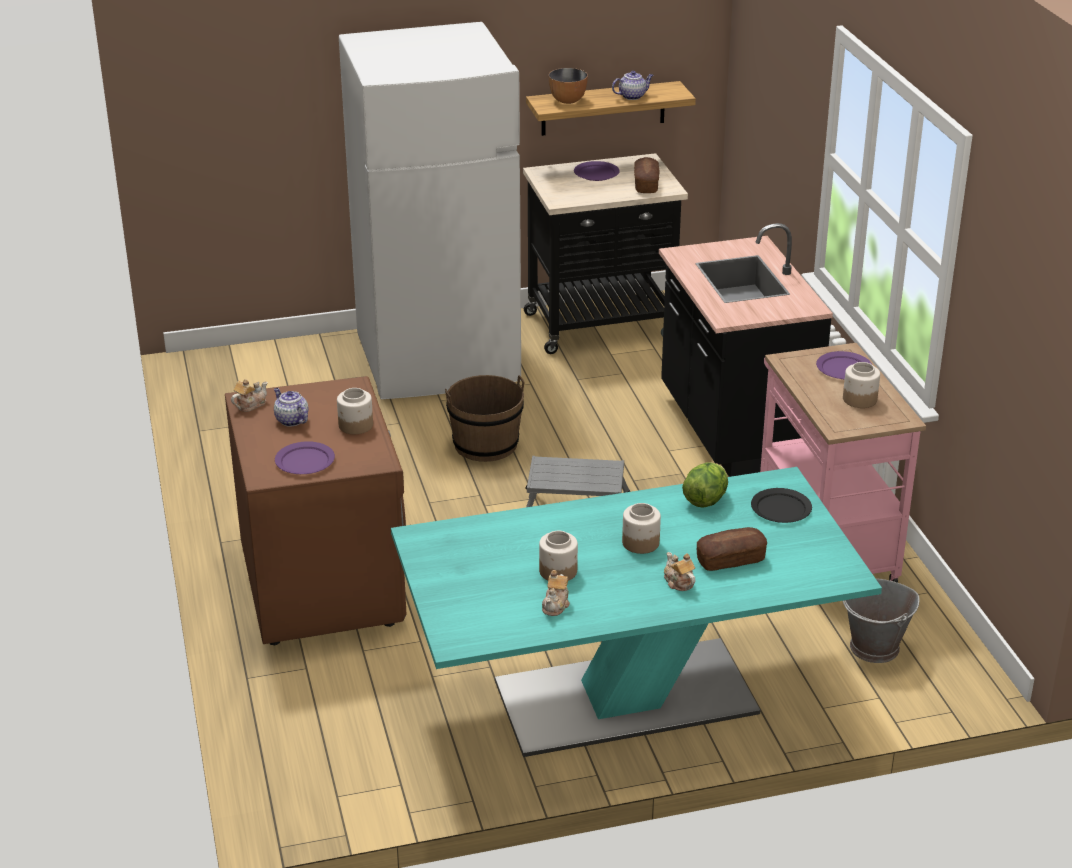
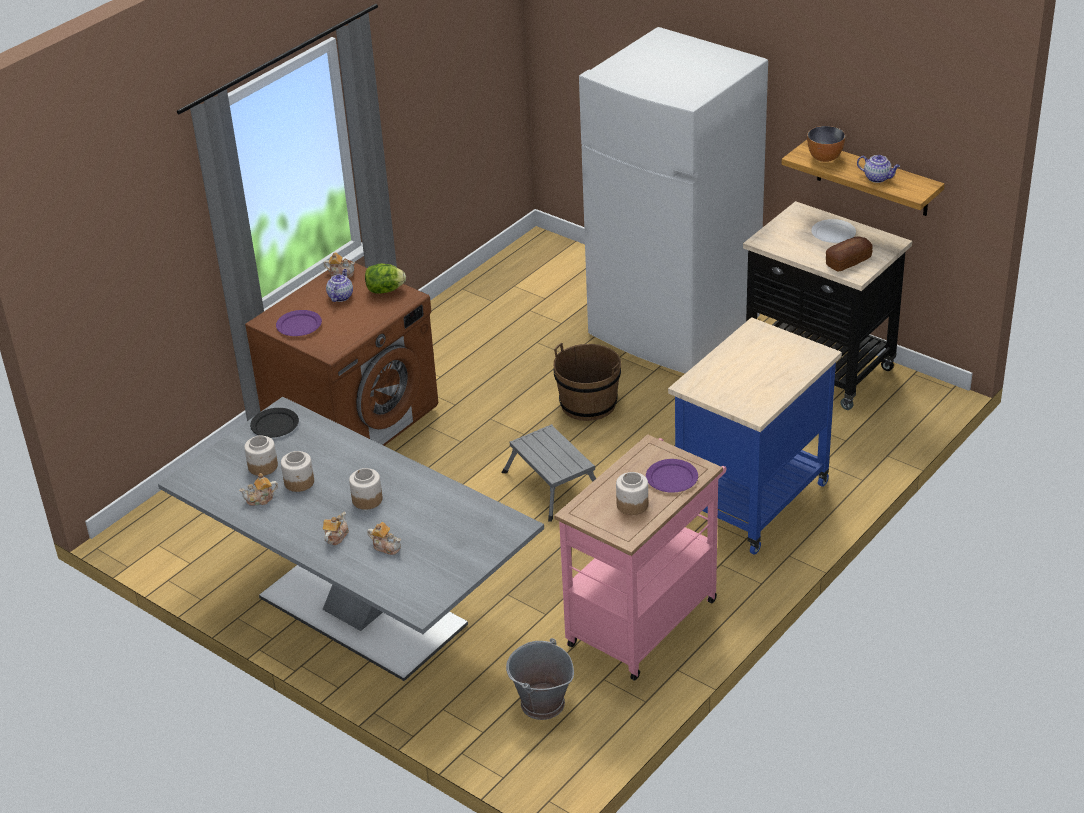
camera: 55 degrees right, 5 degrees up
jar [337,388,373,434] -> jar moved to [244,435,278,476]
turquoise dining table [391,467,882,757] -> grey dining table [158,397,544,681]
purple plate [574,161,620,181] -> white plate [811,219,856,243]
black counter [659,223,833,477] -> blue cart [668,317,842,555]
lettuce [682,462,728,508] -> lettuce moved to [365,264,406,294]
bread [697,527,767,571] -> teapot [367,522,401,555]
black plate [751,488,812,523] -> black plate moved to [250,408,299,438]

